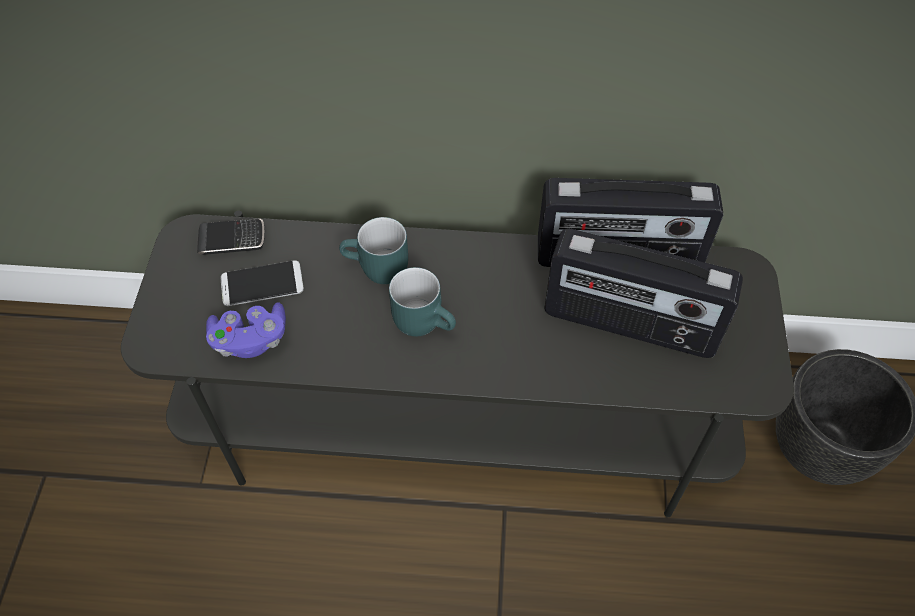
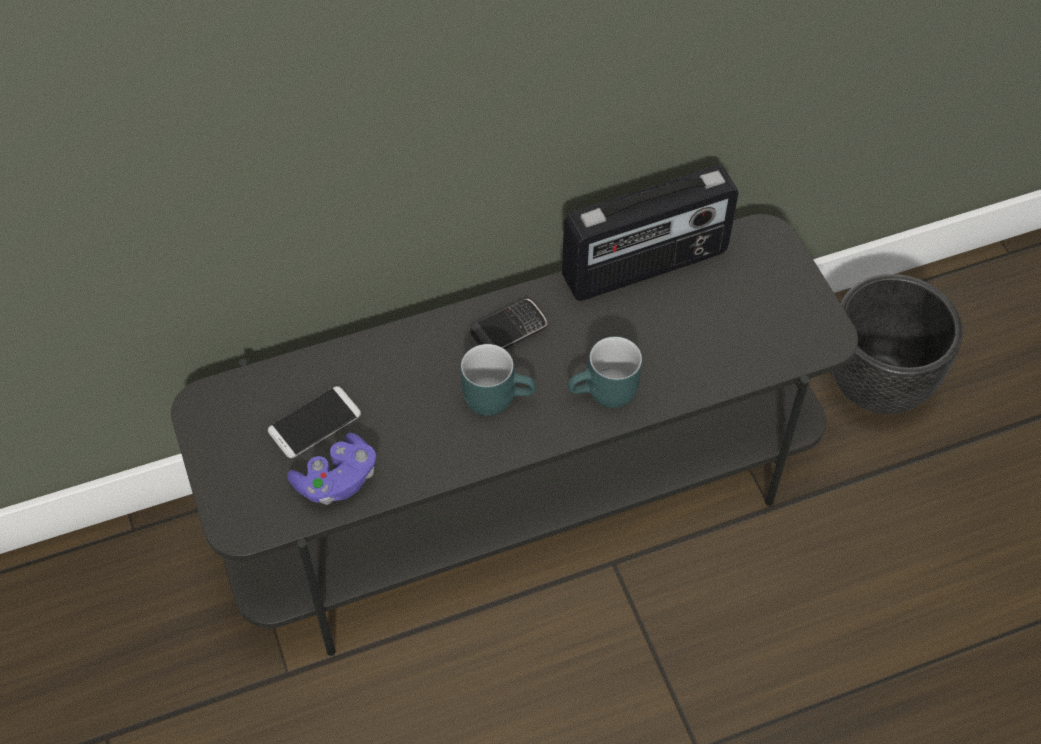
camera: 25 degrees left, 0 degrees up
phone [197,219,265,255] -> phone moved to [470,299,548,349]
turquoise mug [339,217,408,284] -> turquoise mug moved to [568,336,642,408]
radio [544,228,743,358] -> none

